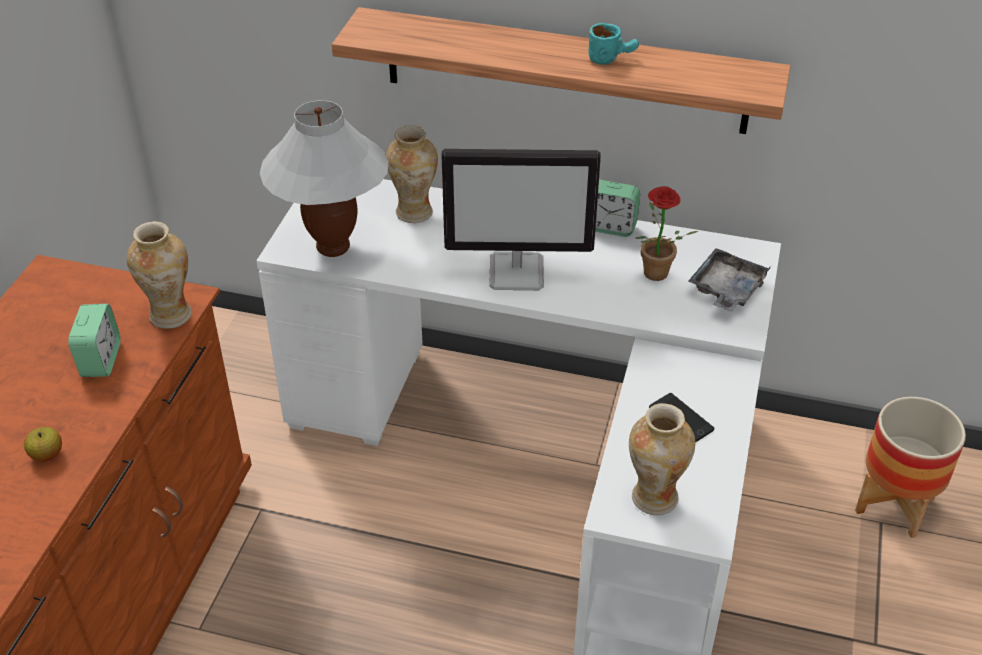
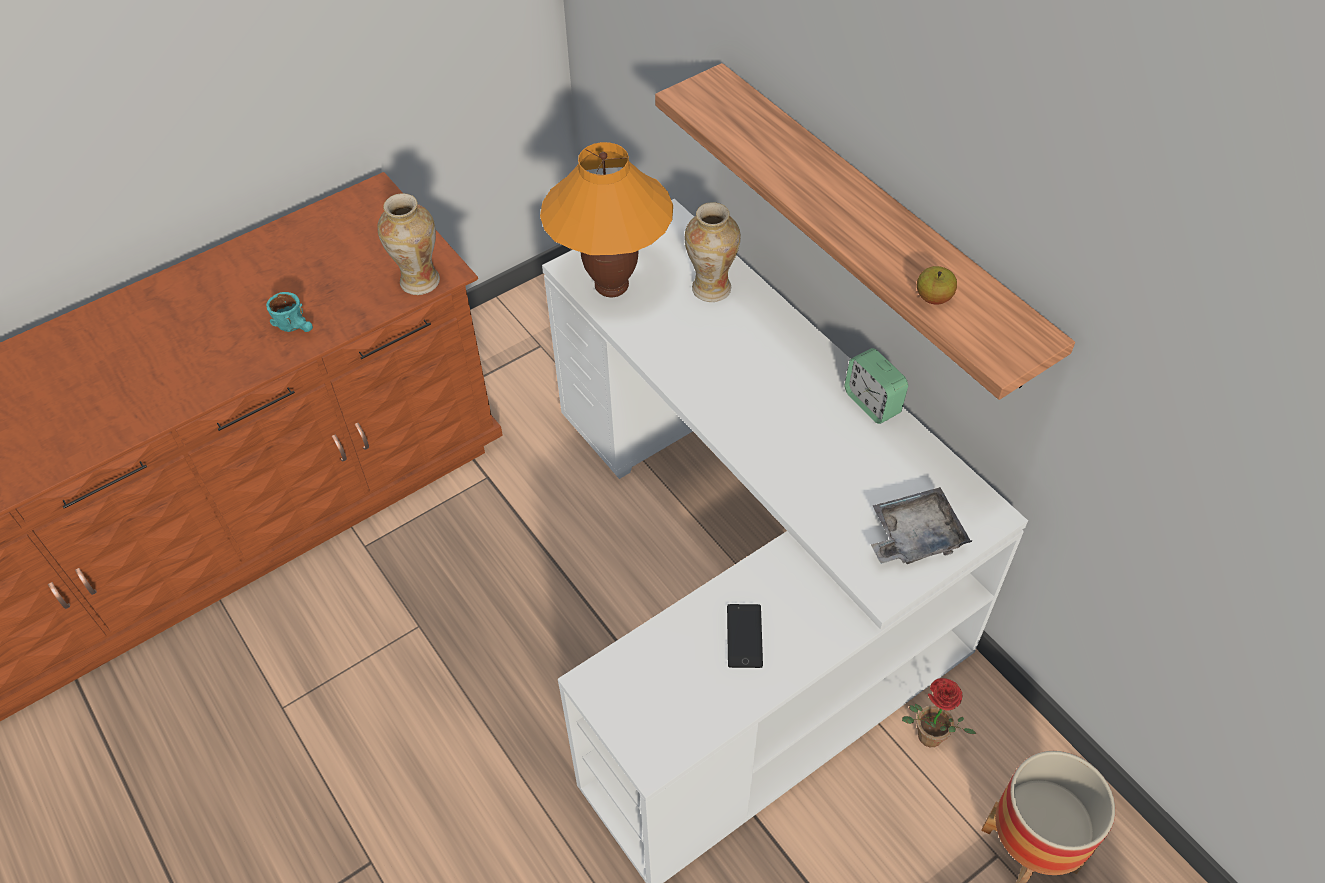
camera: 40 degrees right, 10 degrees up
apple [24,427,62,462] -> apple moved to [917,266,957,305]
alarm clock [68,304,120,377] -> none
white table lamp [260,100,389,257] -> orange table lamp [540,142,673,297]
monitor [442,149,601,290] -> none
turquoise mug [589,23,639,65] -> turquoise mug moved to [266,292,313,332]
vase [629,403,695,515] -> none
potted plant [636,186,698,281] -> potted plant moved to [902,678,976,747]

